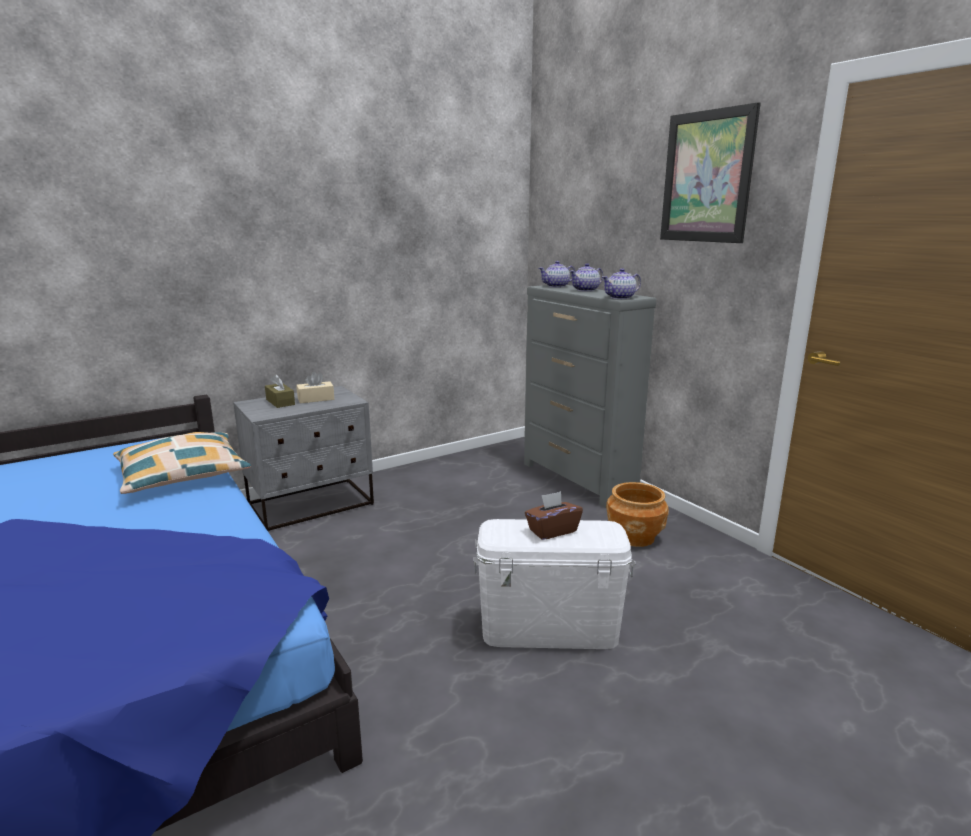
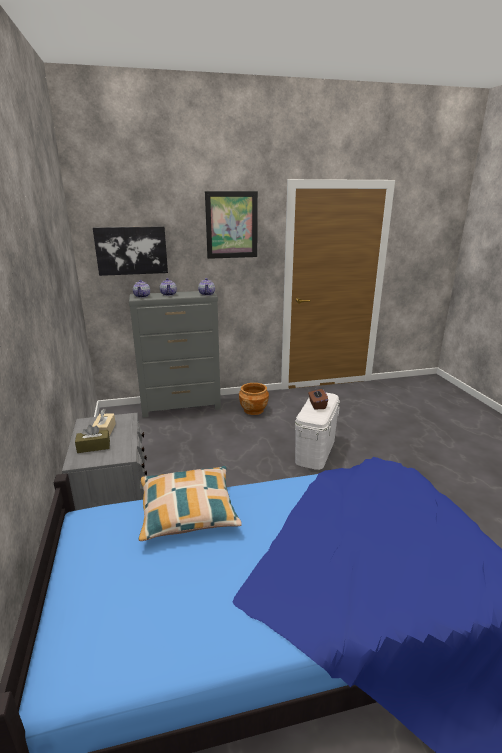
camera: 70 degrees left, 5 degrees up
none -> picture [93,226,168,276]

